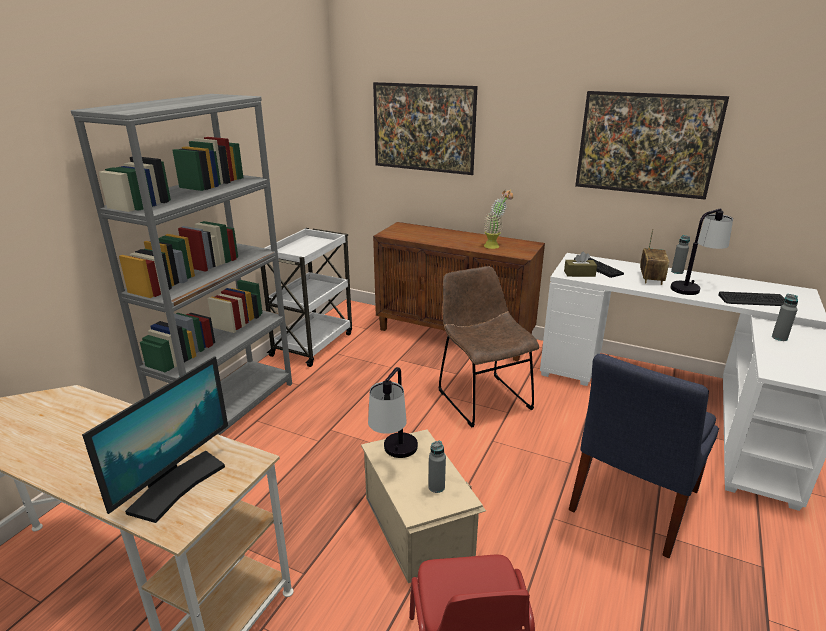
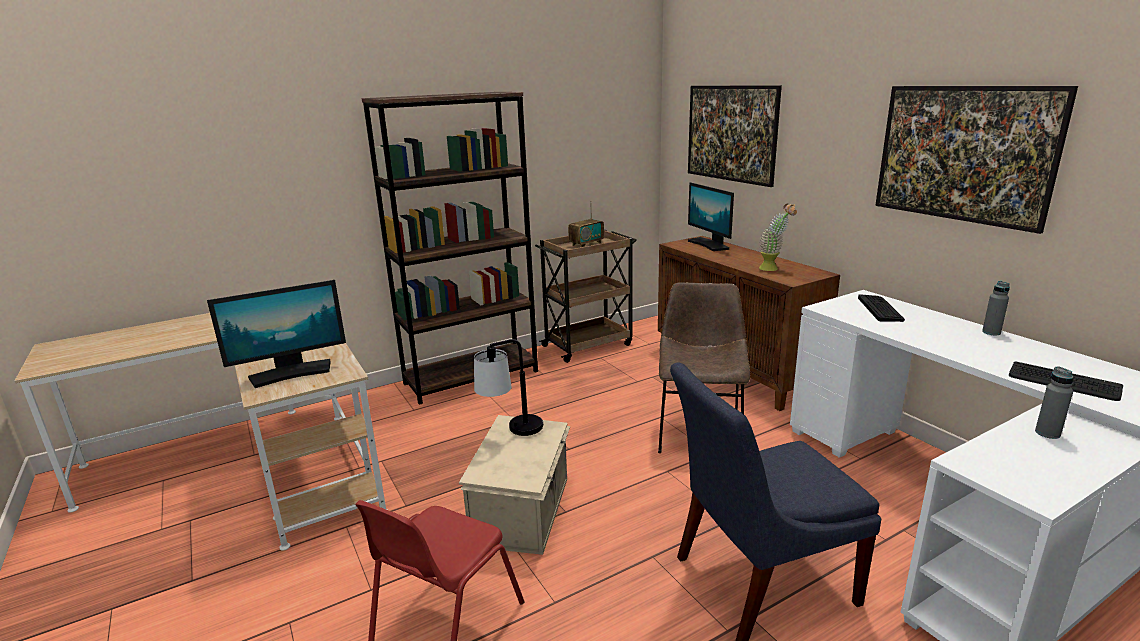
camera: 35 degrees right, 5 degrees down
grey bookcase [71,94,292,435] -> brown bookcase [361,92,538,405]
white cart [261,228,352,367] -> brown cart [535,229,637,363]
grey bottle [428,441,446,493] -> none
brown tissue box [564,252,597,277] -> none
radio [640,229,669,285] -> radio moved to [568,201,604,247]
table lamp [670,208,733,295] -> none
none -> monitor [688,182,734,251]

